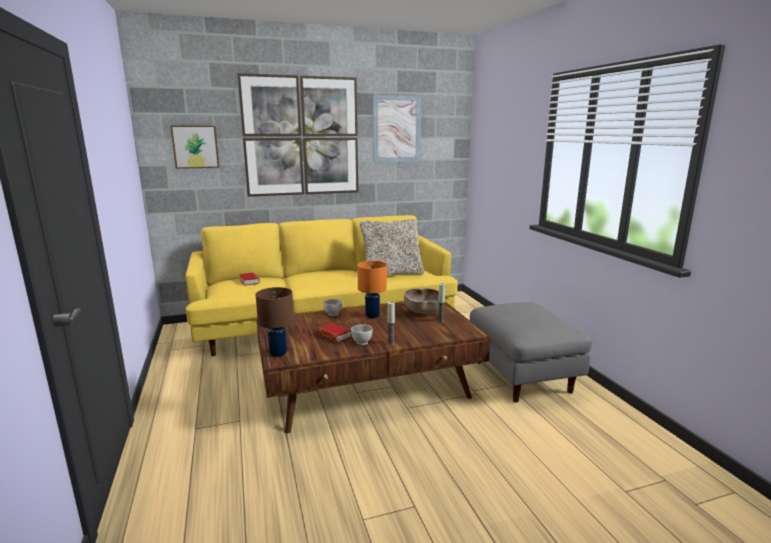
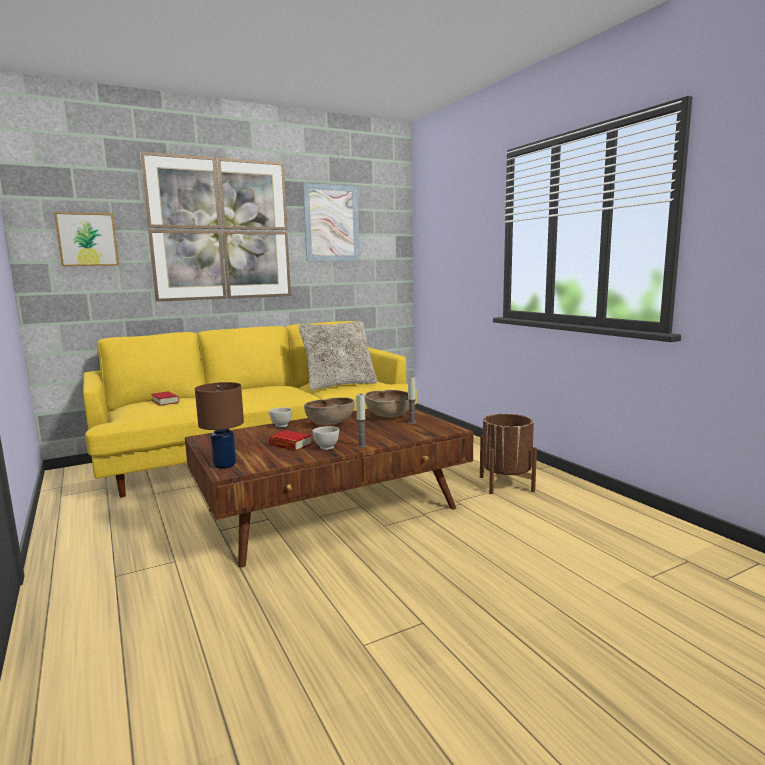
camera: 10 degrees left, 5 degrees down
orange table lamp [357,261,387,318] -> brown bowl [304,398,355,425]
grey ottoman [470,302,592,402] -> brown planter [480,414,537,494]

